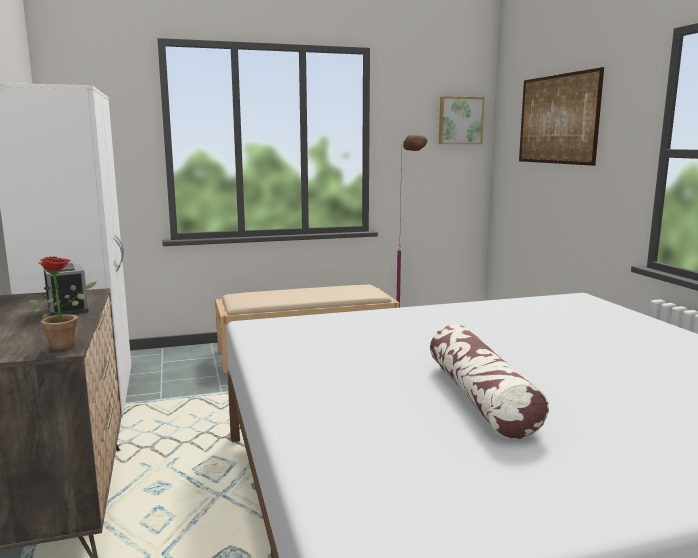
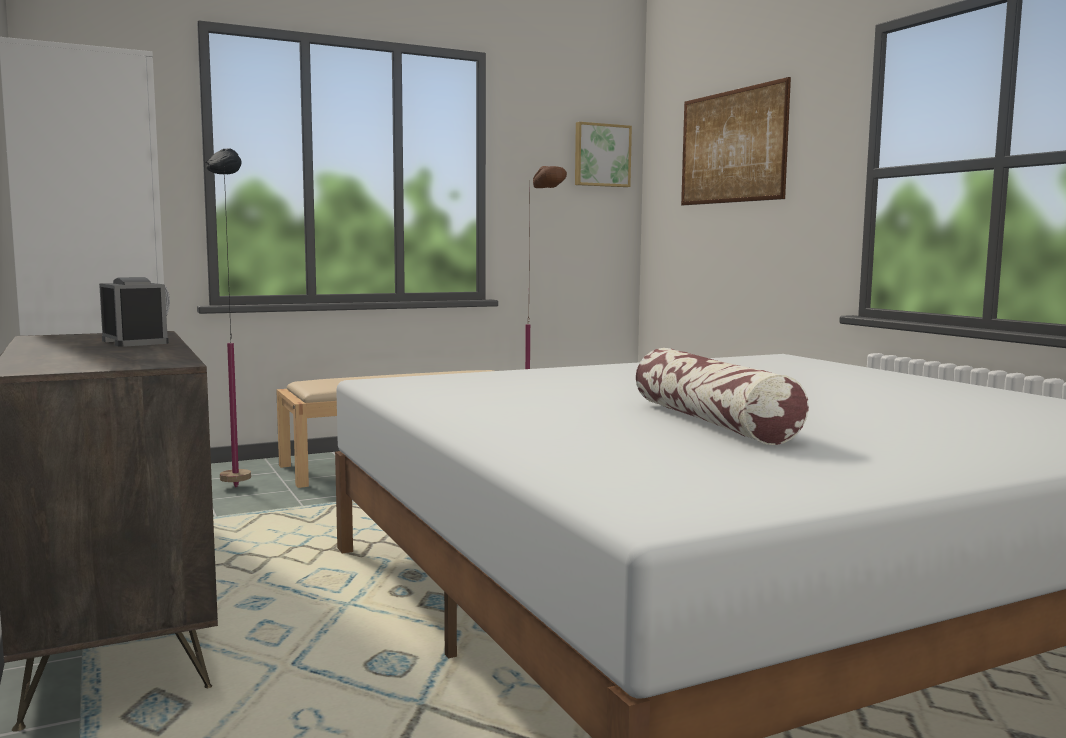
camera: 10 degrees left, 5 degrees down
potted plant [29,256,96,351] -> none
none -> black floor lamp [206,148,251,487]

